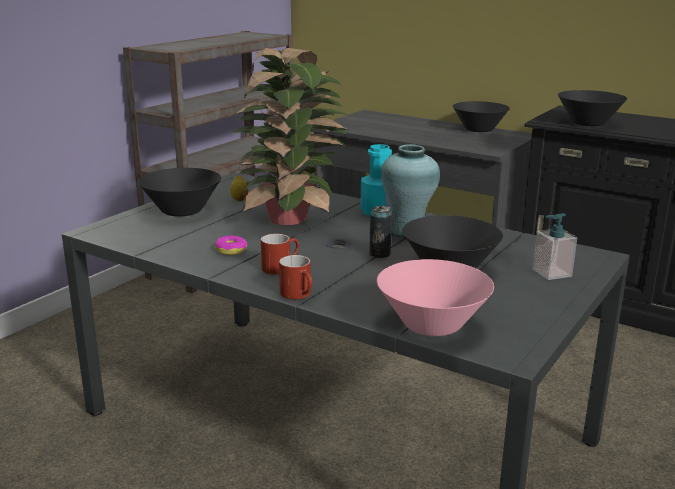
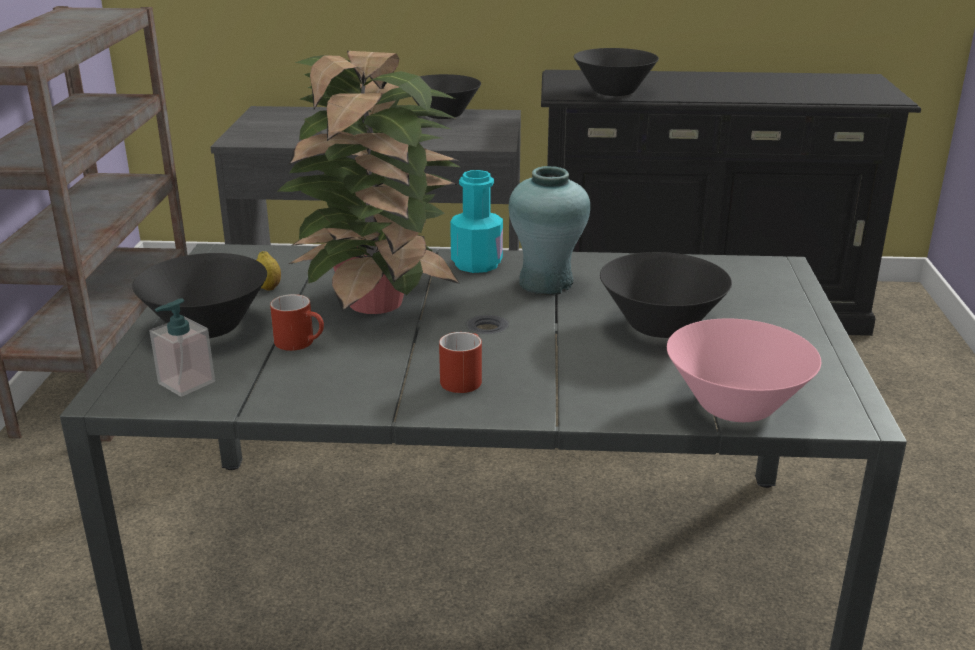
camera: 30 degrees left, 5 degrees up
donut [215,236,248,255] -> none
red mug [279,255,312,299] -> red mug moved to [270,294,324,351]
can [369,206,392,258] -> none
soap dispenser [533,213,577,280] -> soap dispenser moved to [150,298,215,397]

